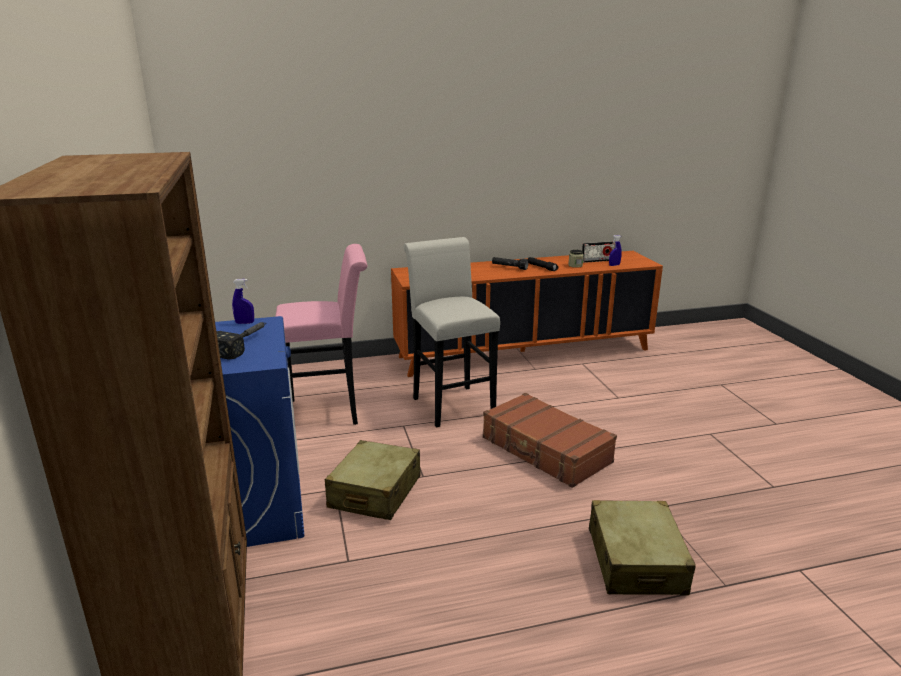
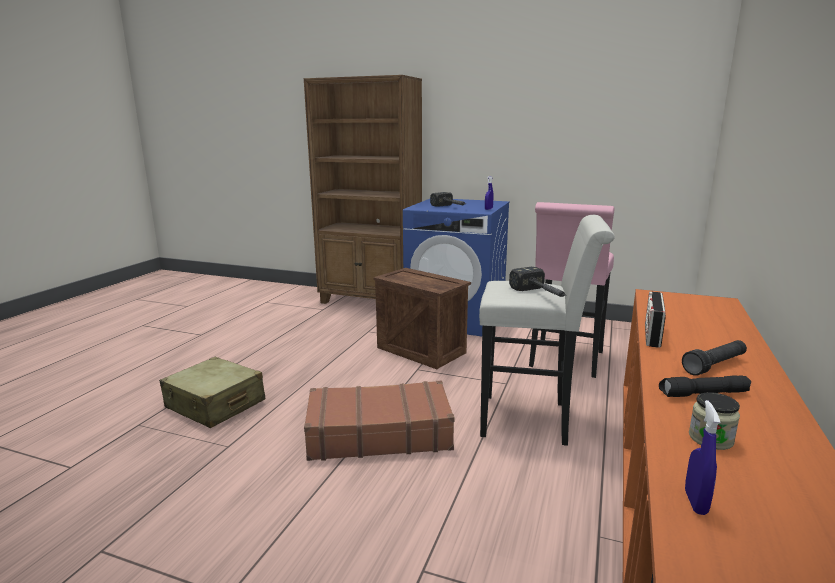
camera: 125 degrees right, 5 degrees down
beige suitcase [325,440,421,520] -> crate [373,268,471,369]
radio [582,241,615,263] -> radio moved to [645,292,666,348]
none -> hammer [509,267,567,297]

